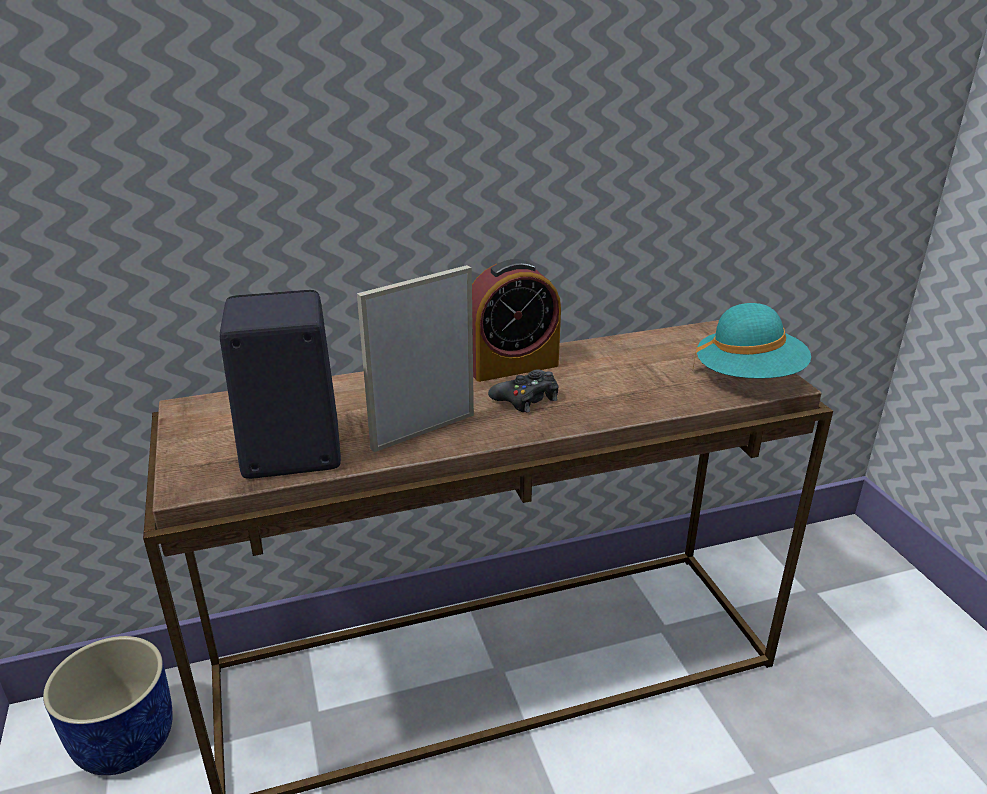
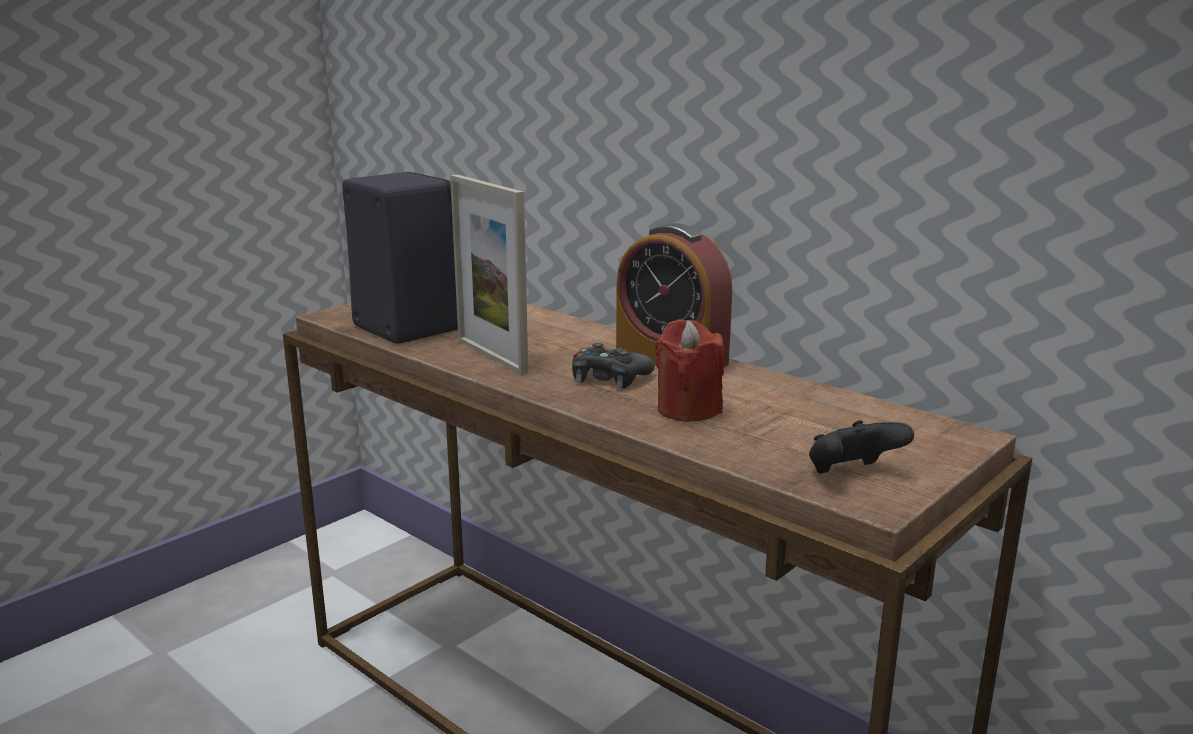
camera: 60 degrees right, 10 degrees down
blue planter [43,636,173,775] -> none
picture frame [357,265,474,452] -> picture frame turned 150 degrees counterclockwise [450,174,528,374]
turquoise hat [692,303,811,378] -> black game controller [809,420,914,473]
none -> red candle [655,319,724,422]

